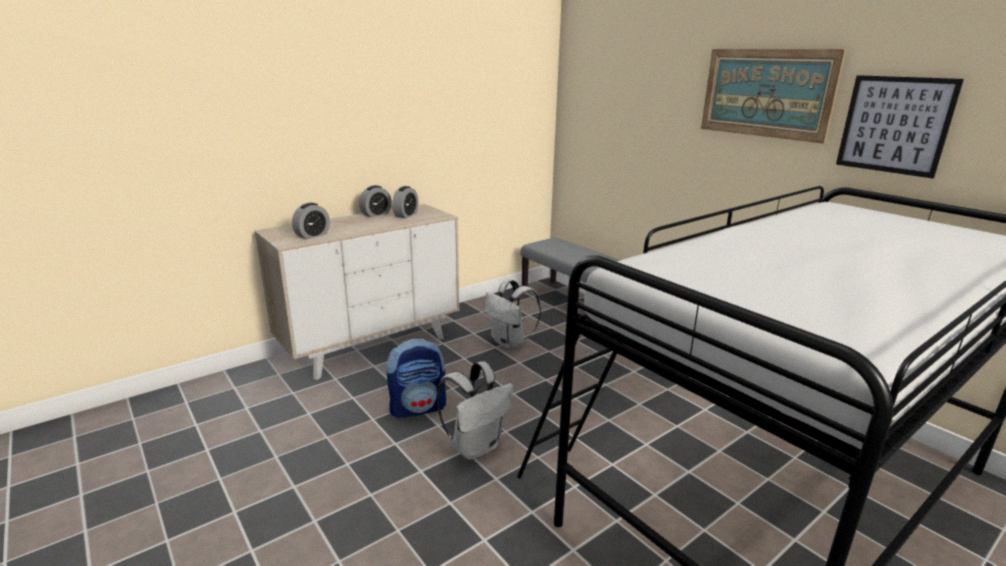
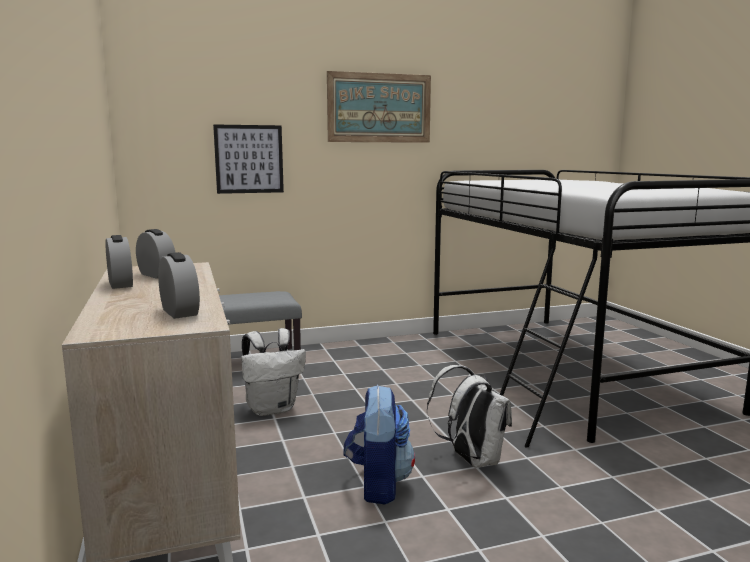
camera: 70 degrees left, 10 degrees down
picture [836,75,964,178] -> picture moved to [213,124,284,194]

